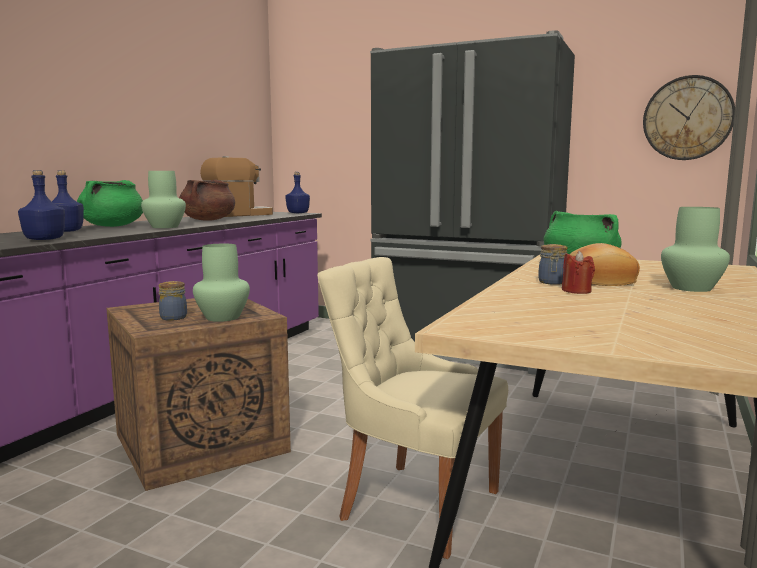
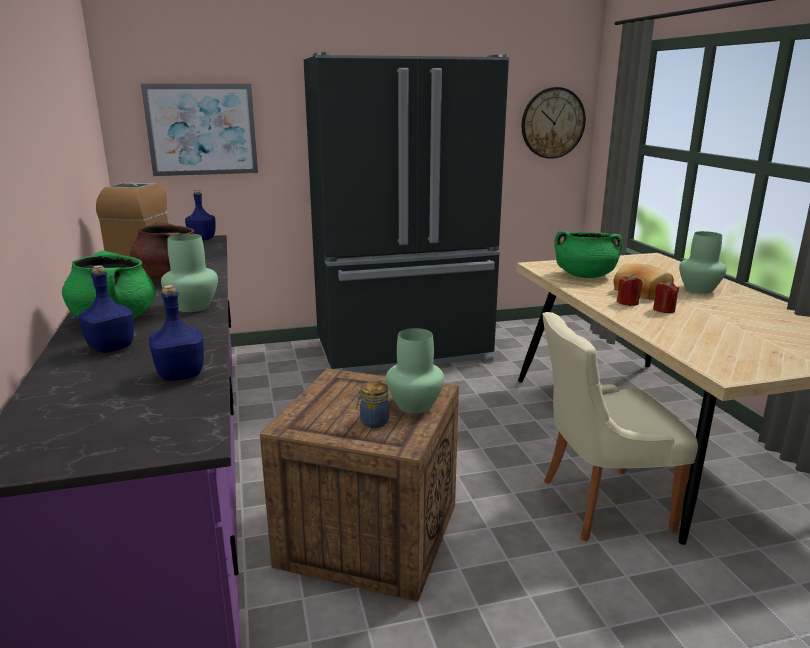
camera: 40 degrees left, 10 degrees up
jar [538,244,568,285] -> red candle [617,274,643,306]
none -> picture [141,84,258,176]

